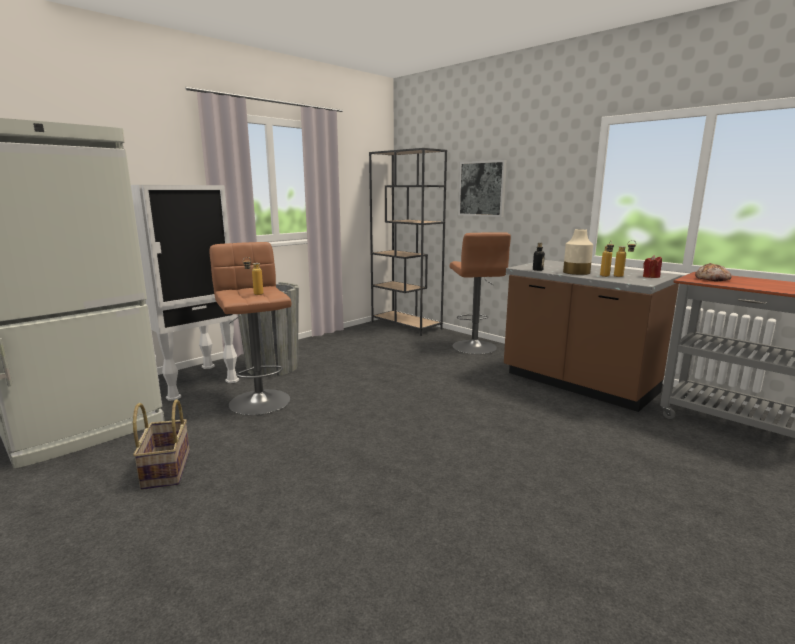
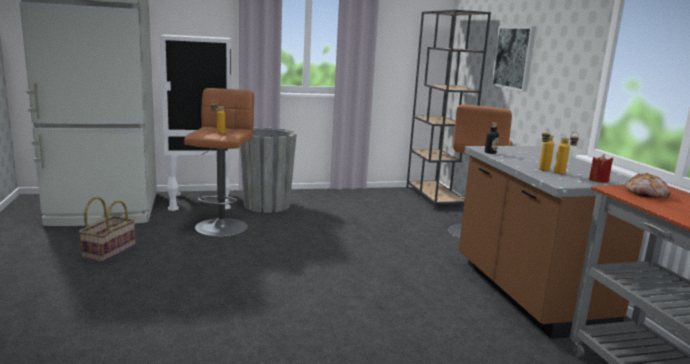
camera: 30 degrees right, 0 degrees up
beige vase [563,229,593,275] -> none

